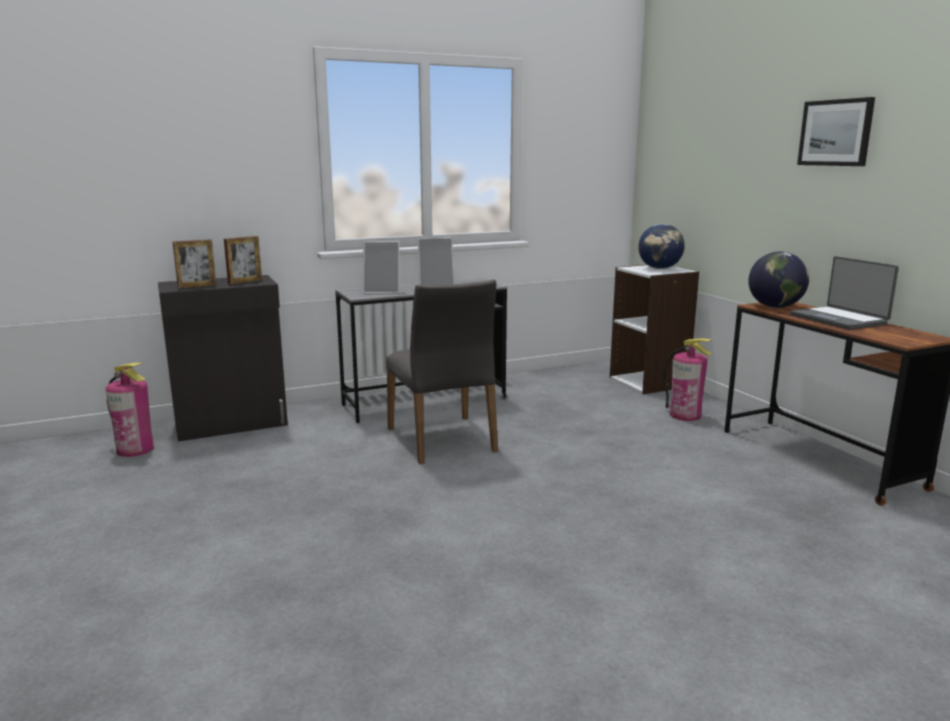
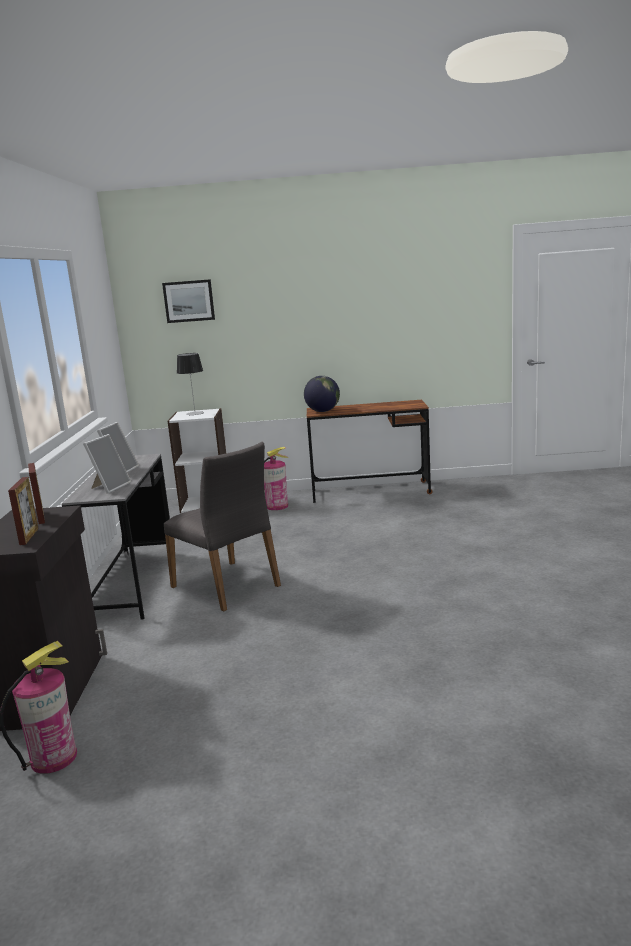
camera: 65 degrees left, 0 degrees up
grey chair [386,280,498,464] -> grey chair turned 45 degrees clockwise [164,442,281,612]
globe [638,224,685,269] -> table lamp [177,353,204,415]
laptop [790,256,899,330] -> none
picture [797,97,875,166] -> picture moved to [162,279,215,323]

